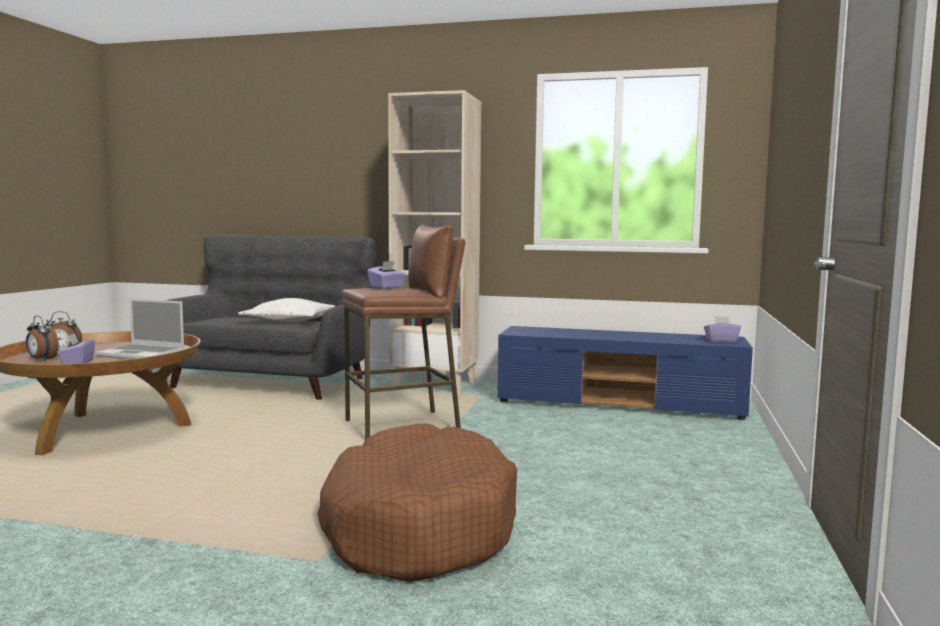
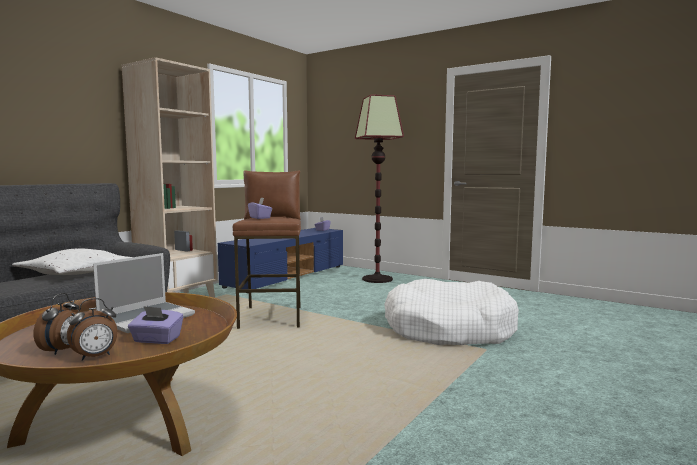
camera: 70 degrees left, 0 degrees up
brown dog bed [317,423,517,582] -> white dog bed [384,279,519,345]
none -> floor lamp [355,94,404,283]

